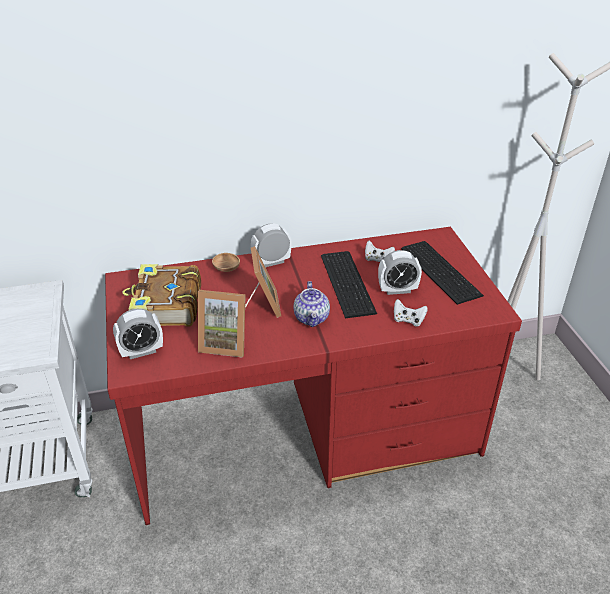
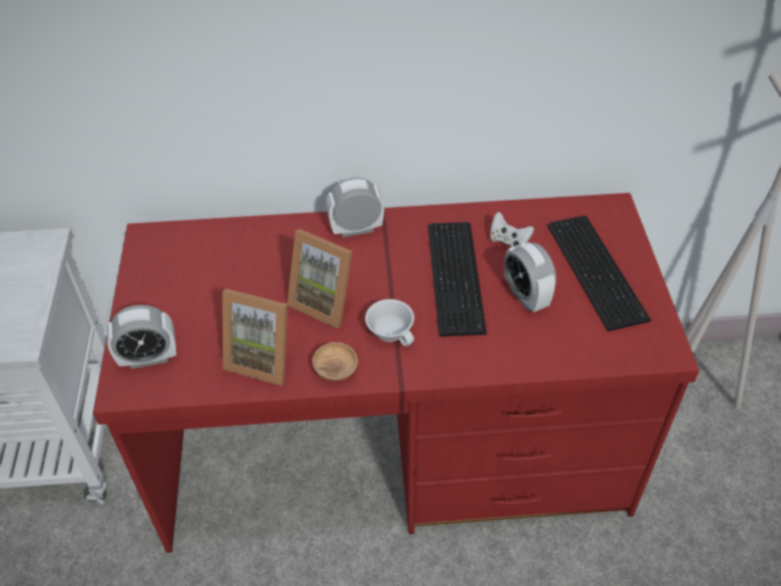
camera: 10 degrees right, 10 degrees up
book [122,264,201,326] -> none
brown bowl [212,253,240,272] -> brown bowl moved to [312,342,358,381]
picture frame [245,246,281,318] -> picture frame turned 120 degrees clockwise [287,229,352,328]
teapot [294,281,330,327] -> white cup [365,299,414,347]
alarm clock [378,250,422,295] -> alarm clock turned 60 degrees clockwise [504,242,556,312]
white game controller [394,299,428,327] -> none

